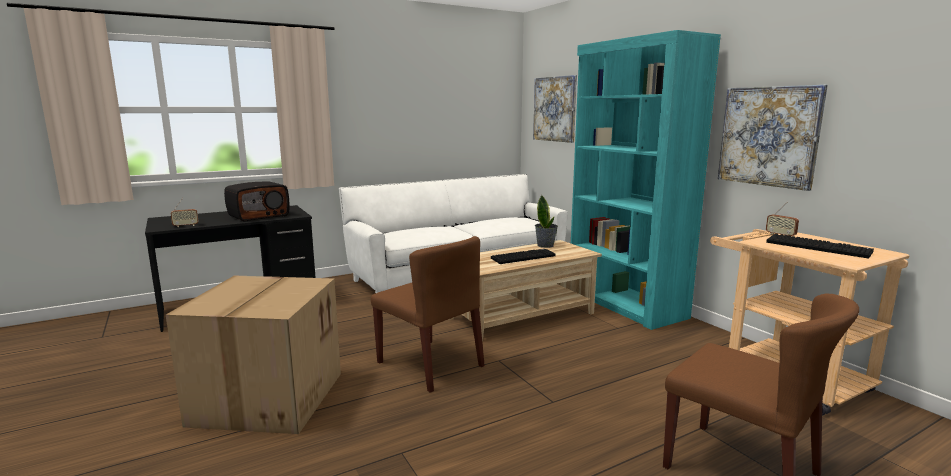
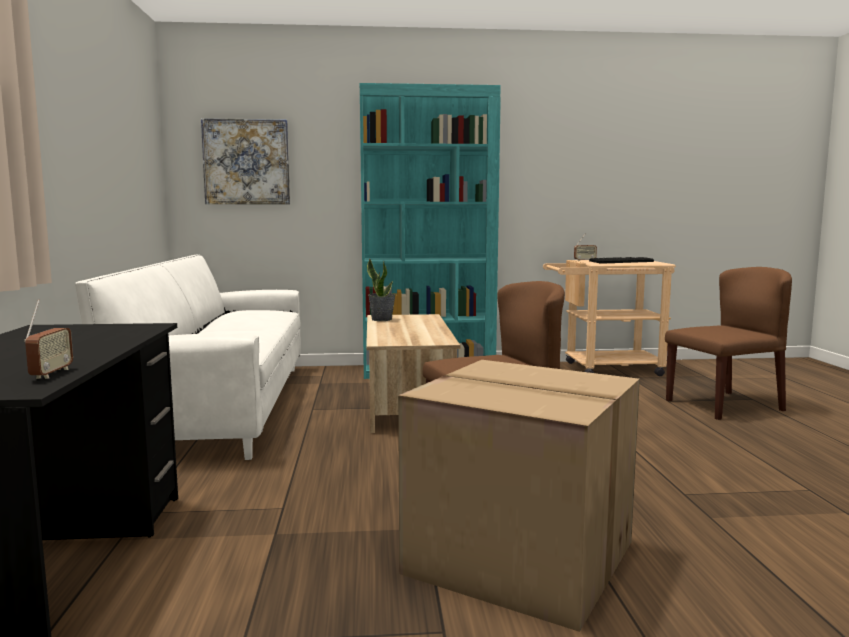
camera: 65 degrees left, 5 degrees down
radio [224,182,289,222] -> none
keyboard [491,249,556,264] -> none
picture [718,85,828,191] -> none

